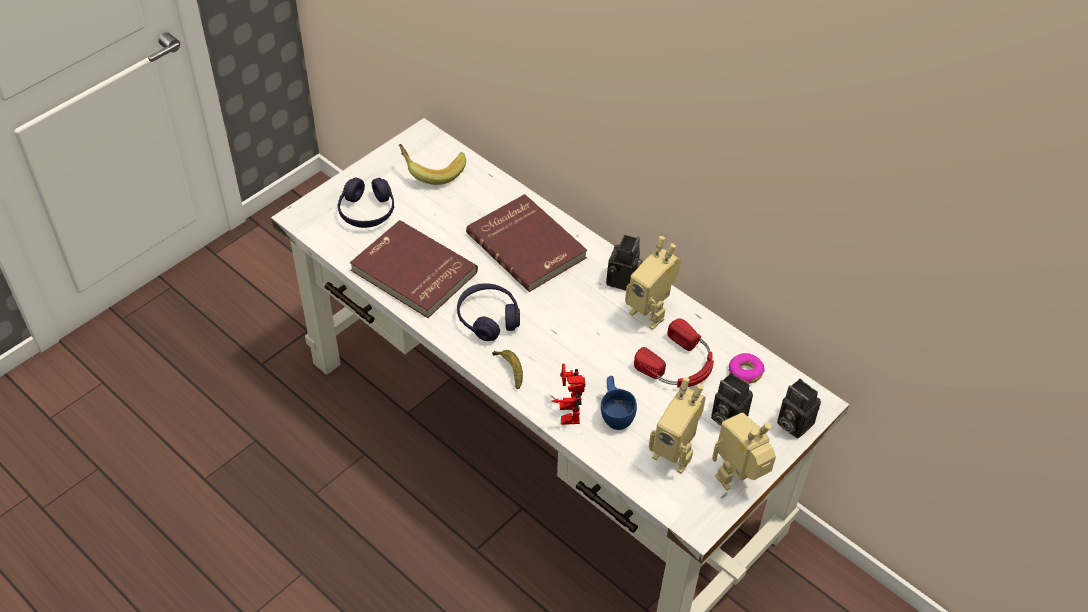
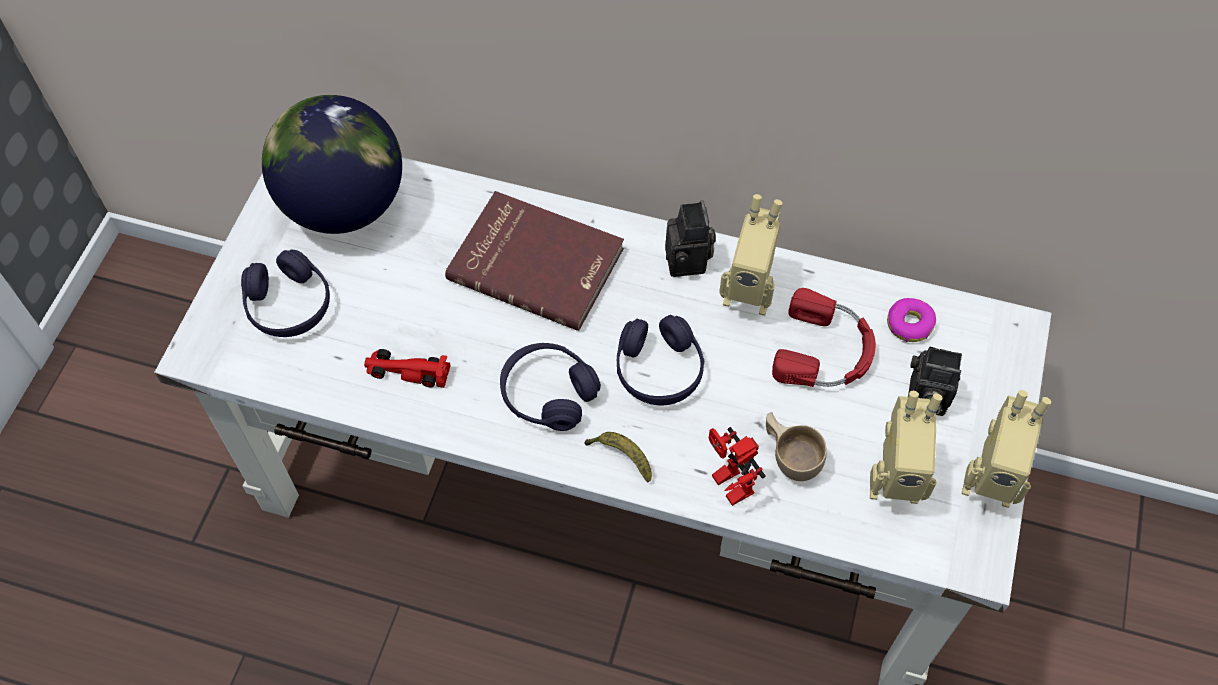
camera: 25 degrees left, 10 degrees up
red book [350,220,478,318] -> red toy car [364,349,451,388]
banana [399,144,466,185] -> globe [262,95,402,234]
blue cup [601,376,637,430] -> beige cup [766,412,827,481]
toy robot [712,413,776,490] -> toy robot turned 105 degrees counterclockwise [962,390,1051,508]
camera [777,379,821,438] -> none
none -> purple headphones [617,315,704,406]

